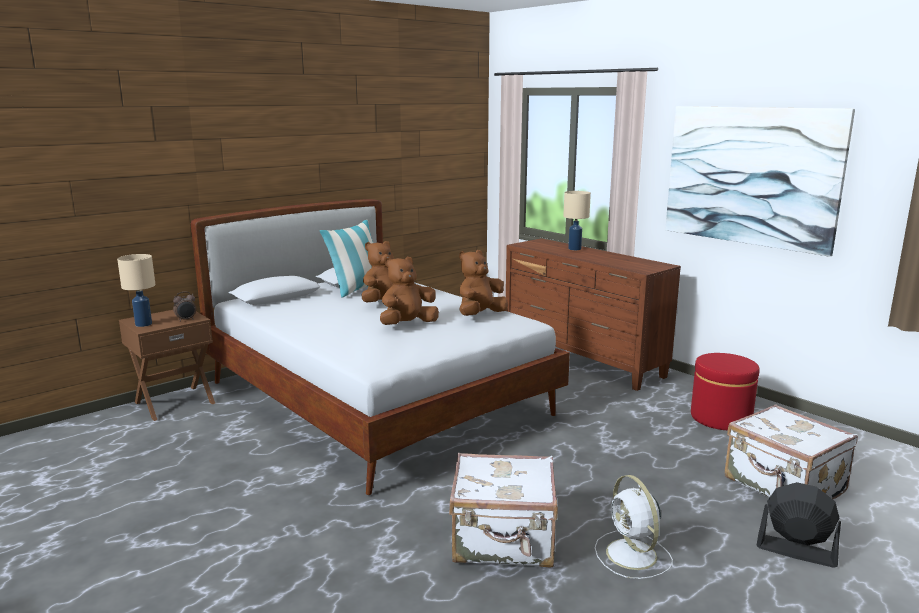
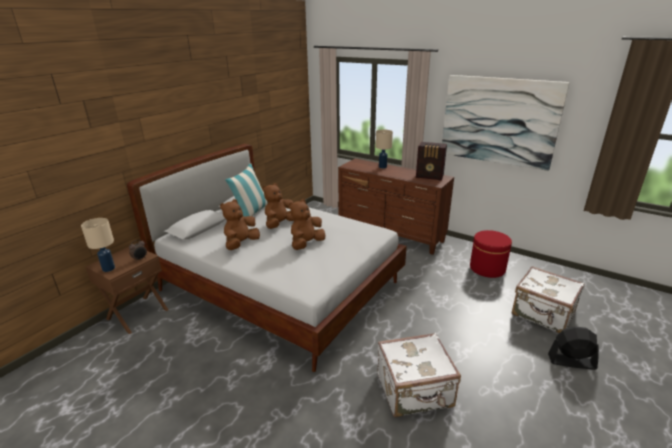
camera: 15 degrees left, 10 degrees up
brown plush toy [459,250,508,316] -> brown plush toy moved to [220,199,260,250]
white fan [595,475,673,579] -> none
none -> radio [416,142,447,181]

